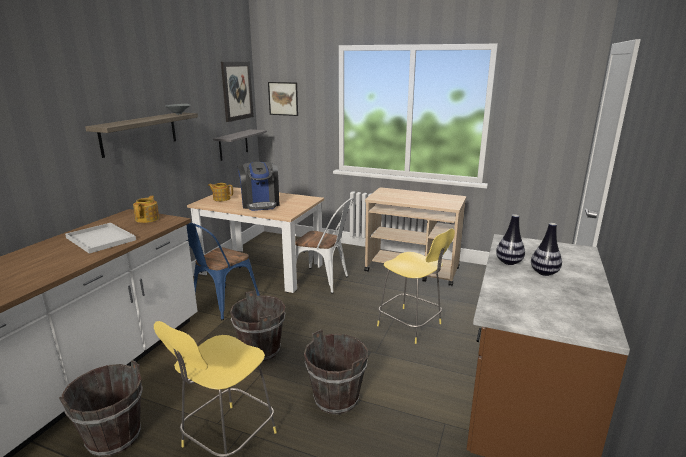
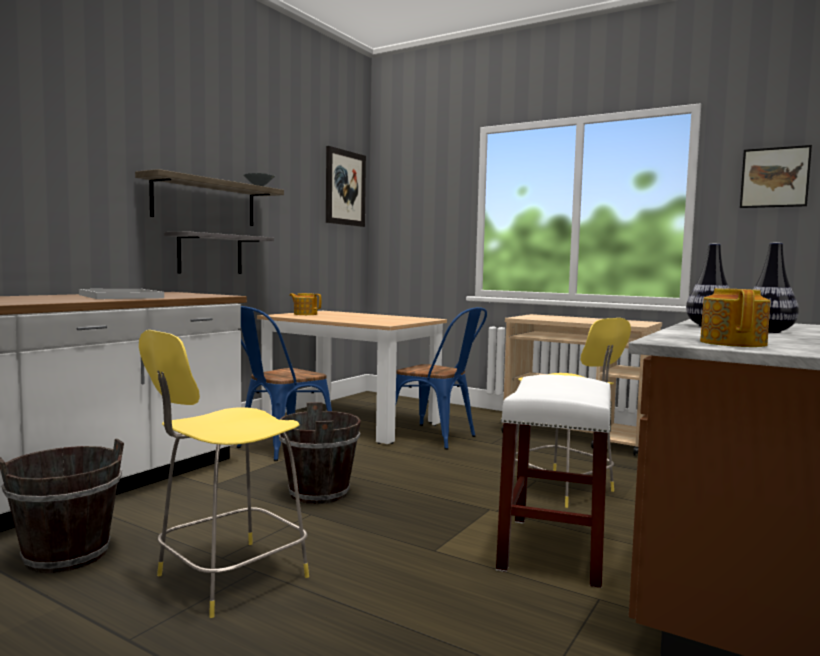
camera: 10 degrees right, 15 degrees down
teapot [133,196,159,223] -> teapot moved to [700,288,770,347]
grey shelf [213,129,267,161] -> grey shelf moved to [164,232,274,274]
coffee machine [238,162,280,211] -> none
picture [268,82,298,116] -> picture moved to [740,145,812,208]
white chair [295,198,354,294] -> blue chair [396,307,487,450]
brown bucket [304,329,368,415] -> none
none -> white stool [496,375,611,588]

